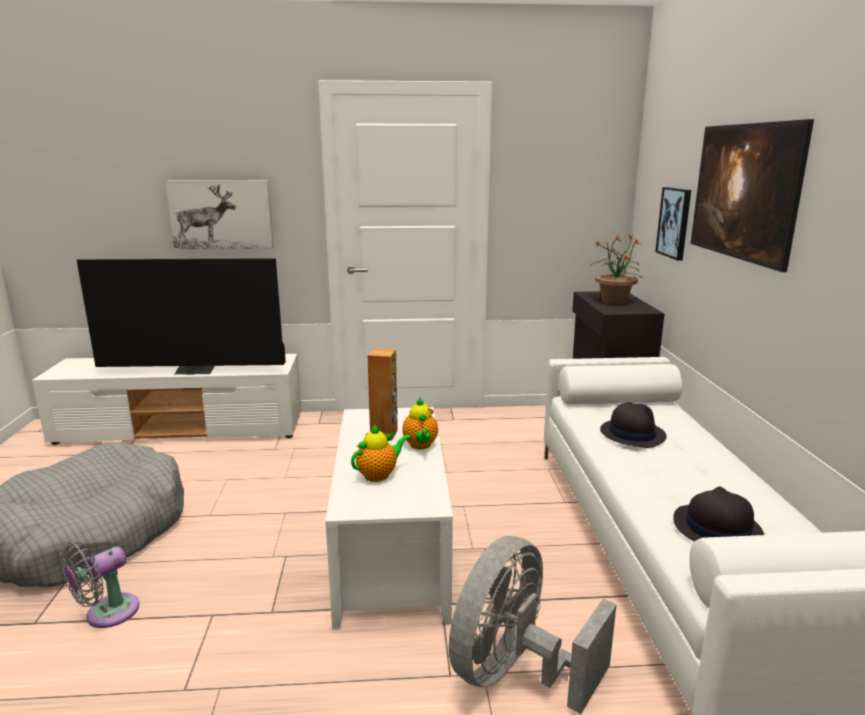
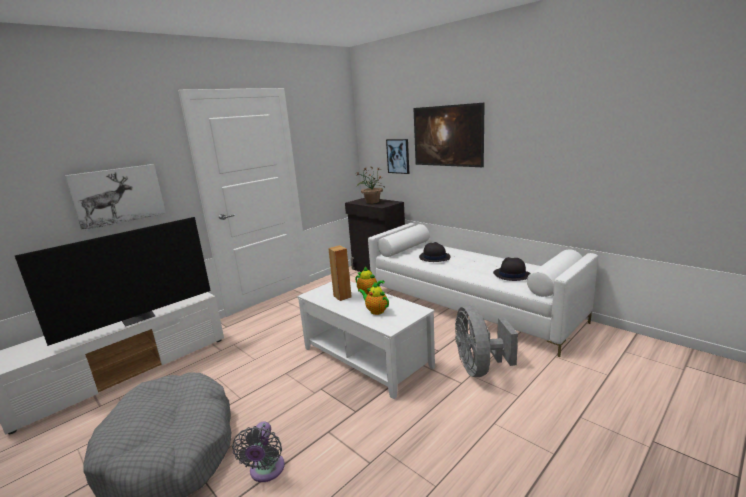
camera: 40 degrees left, 0 degrees up
teapot [351,424,411,482] -> teapot turned 60 degrees counterclockwise [358,283,389,315]

